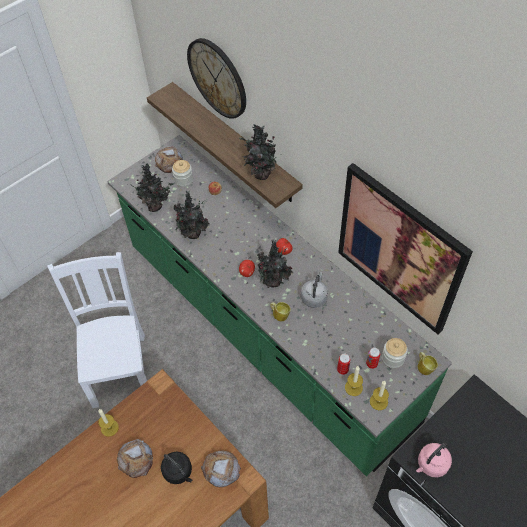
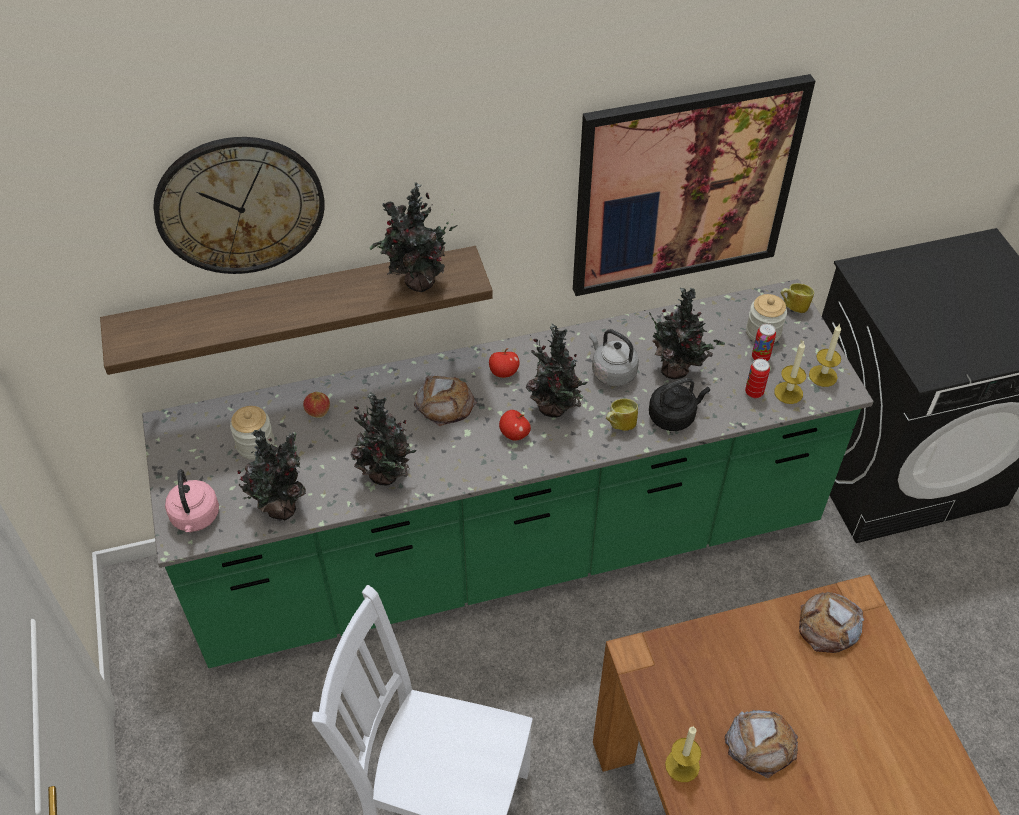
camera: 65 degrees left, 5 degrees down
bread [155,146,183,173] -> bread moved to [414,374,477,426]
black kettle [161,452,192,484] -> black kettle moved to [649,378,710,431]
pink kettle [416,443,452,478] -> pink kettle moved to [165,469,219,533]
none -> potted plant [644,288,726,379]

